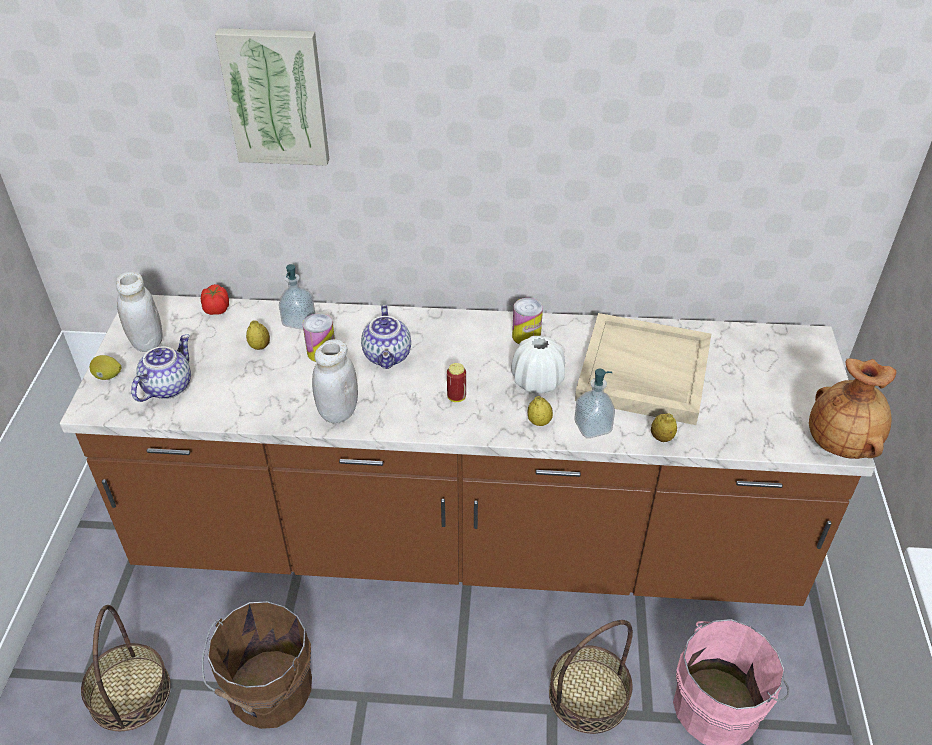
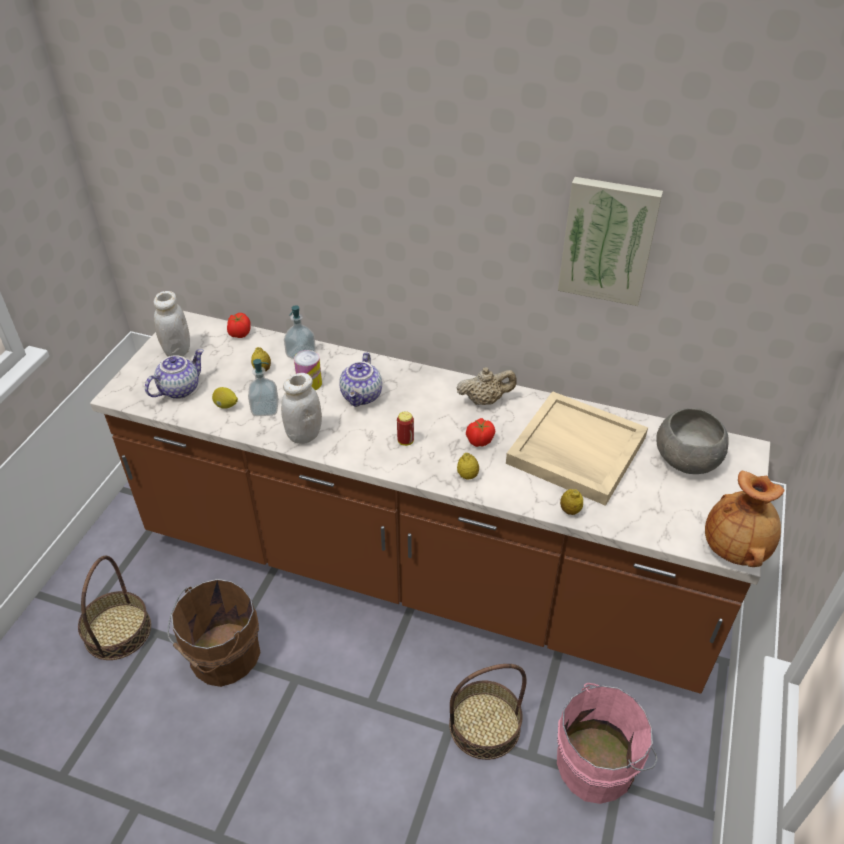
camera: 15 degrees right, 0 degrees up
lemon [90,355,122,380] -> lemon moved to [212,387,238,409]
picture [215,28,329,166] -> picture moved to [558,177,663,306]
white vase [511,335,565,393] -> tomato [466,418,495,447]
can [512,298,543,344] -> beige teapot [456,367,516,405]
soap dispenser [574,369,615,438] -> soap dispenser moved to [248,359,279,416]
none -> grey bowl [656,408,729,474]

